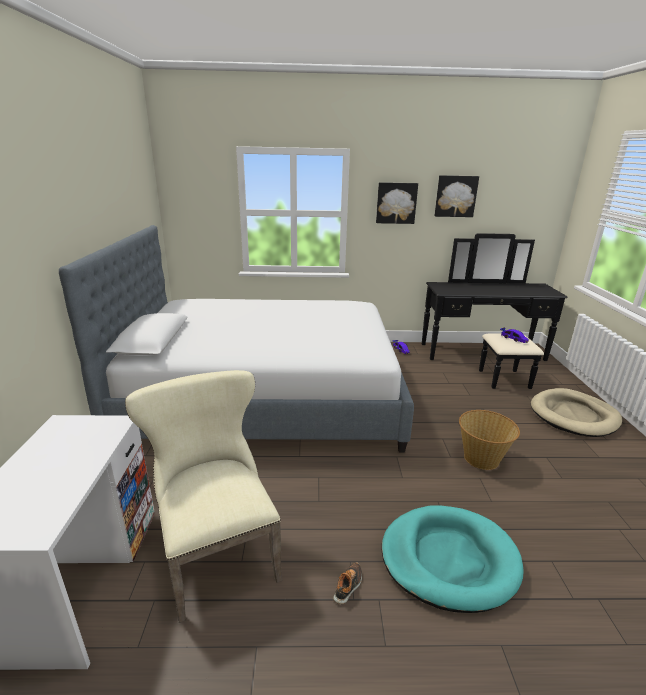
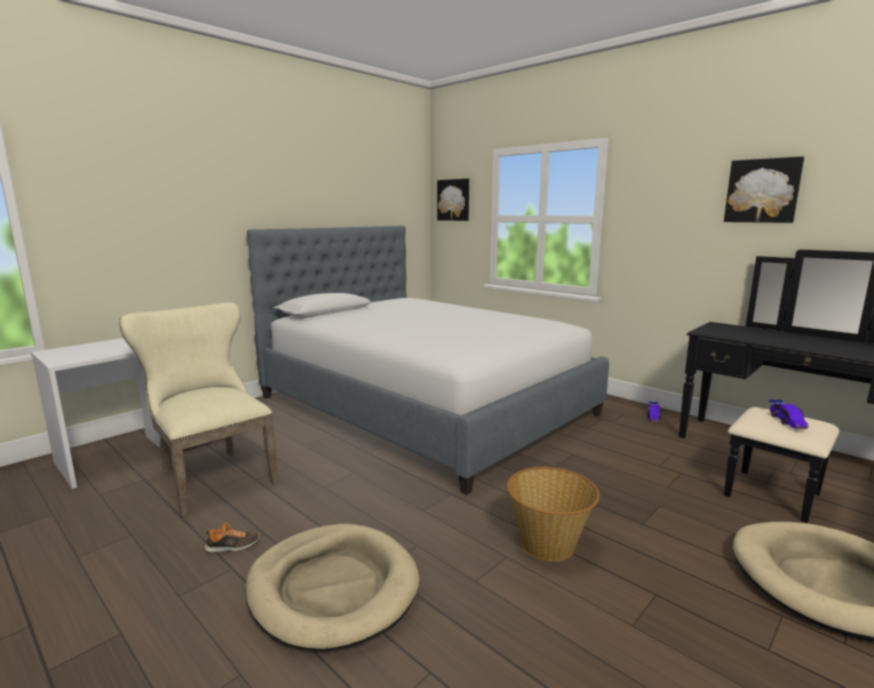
camera: 45 degrees right, 10 degrees down
beige chair [125,370,282,623] -> beige chair turned 60 degrees counterclockwise [119,303,279,517]
picture [376,182,418,224] -> picture moved to [437,179,469,221]
turquoise dog bed [382,505,524,613] -> beige dog bed [245,524,420,651]

